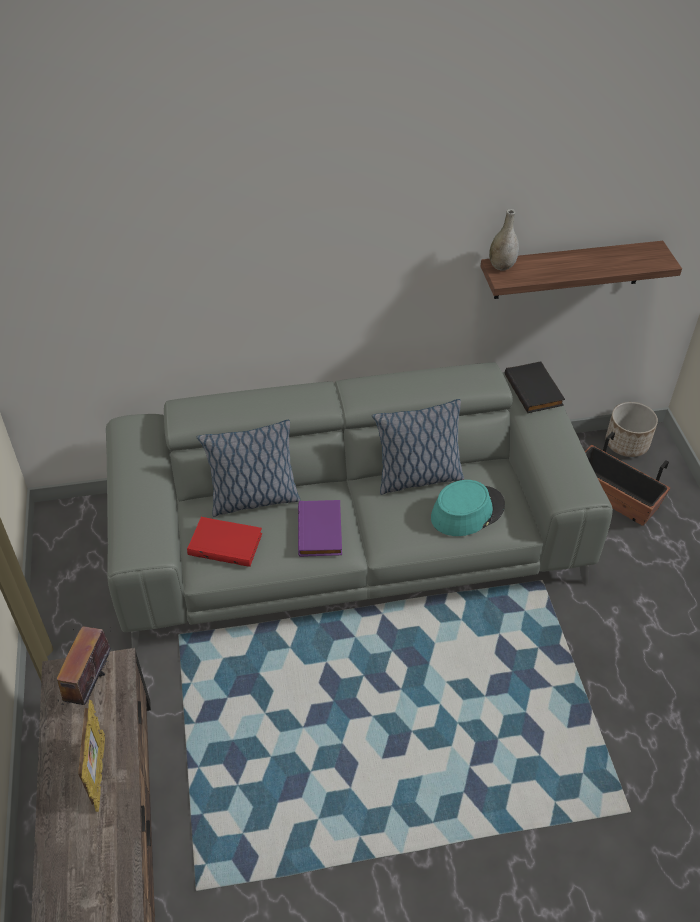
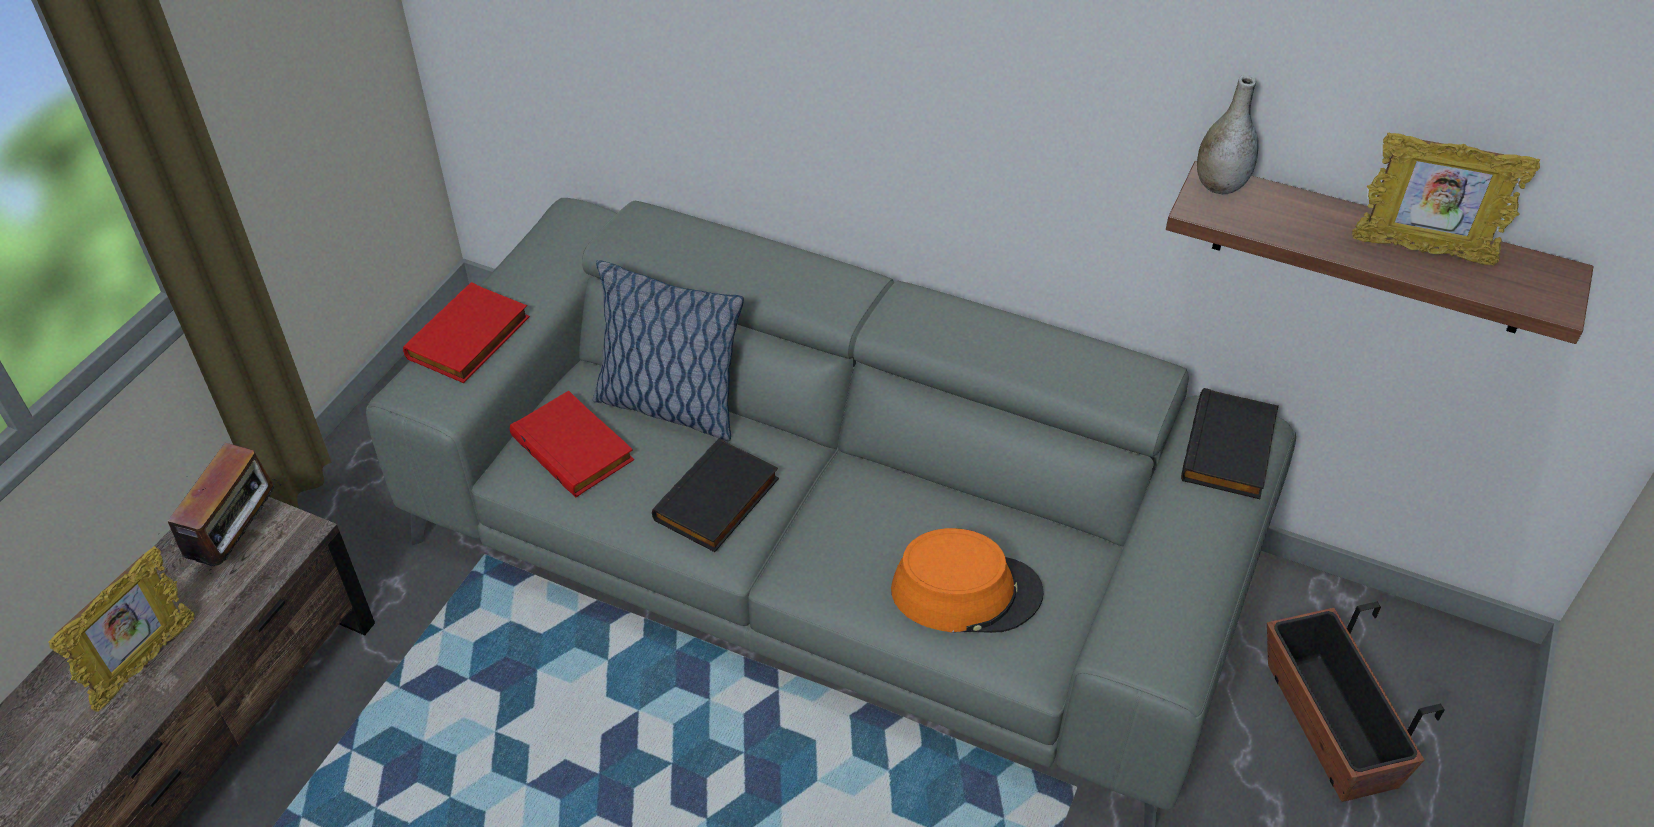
camera: 35 degrees right, 0 degrees up
radio [57,626,111,705] -> radio turned 150 degrees clockwise [162,443,281,571]
purple book [298,500,342,557] -> black book [652,438,779,552]
pillow [372,399,464,495] -> none
turquoise hat [431,480,505,536] -> orange hat [891,528,1044,633]
planter [606,402,658,457] -> none
none -> red book [403,282,530,383]
none -> picture frame [1352,132,1540,265]

